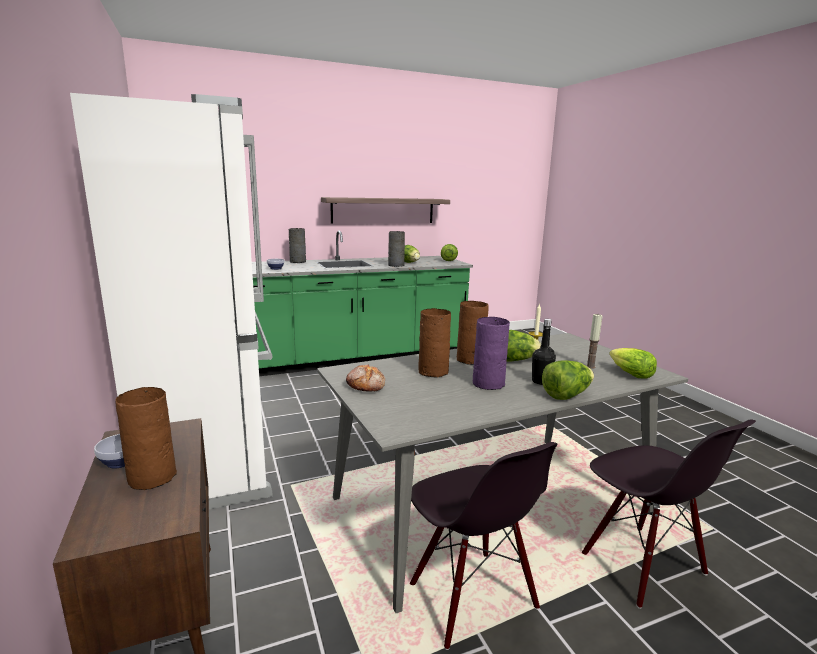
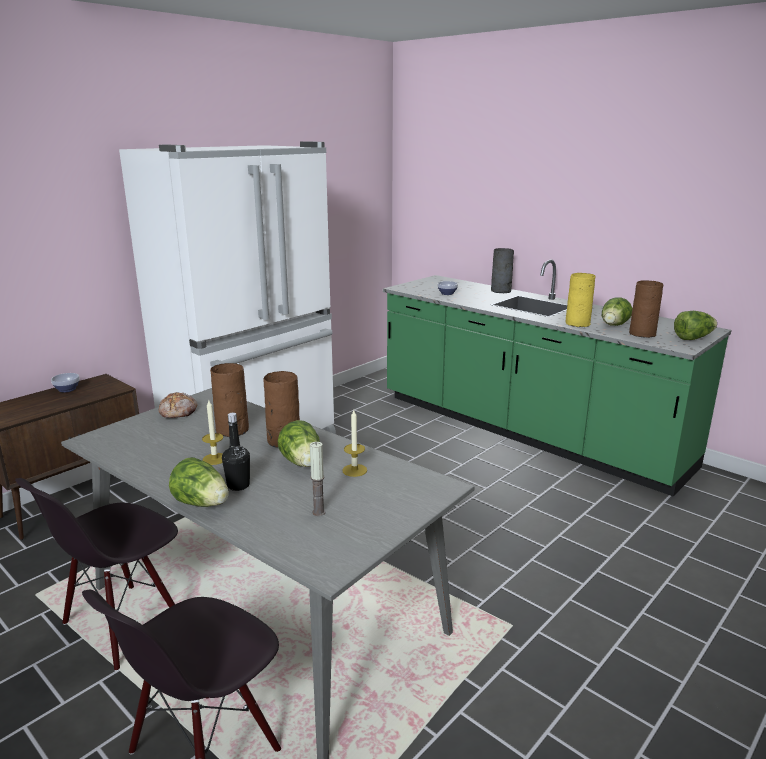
camera: 65 degrees right, 5 degrees up
brown vase [115,387,177,490] -> brown vase moved to [629,280,663,338]
shelf [321,197,450,224] -> none
grey vase [388,231,405,267] -> yellow vase [566,273,596,327]
purple vase [473,317,510,390] -> candle [202,400,223,465]
lettuce [609,348,657,379] -> none

